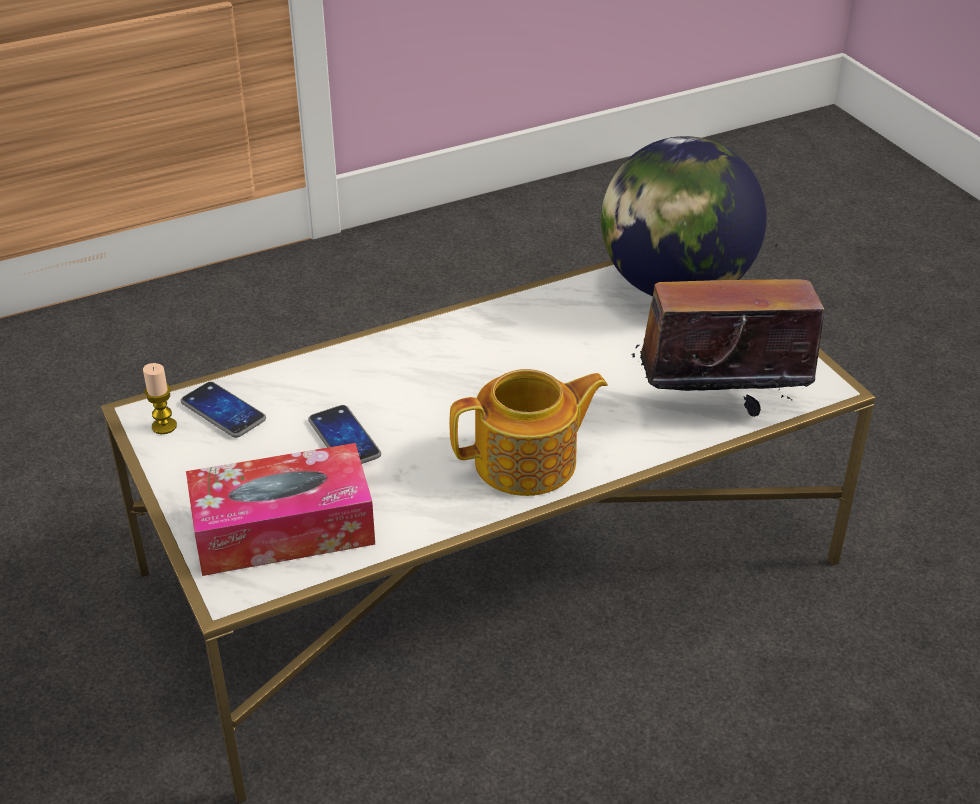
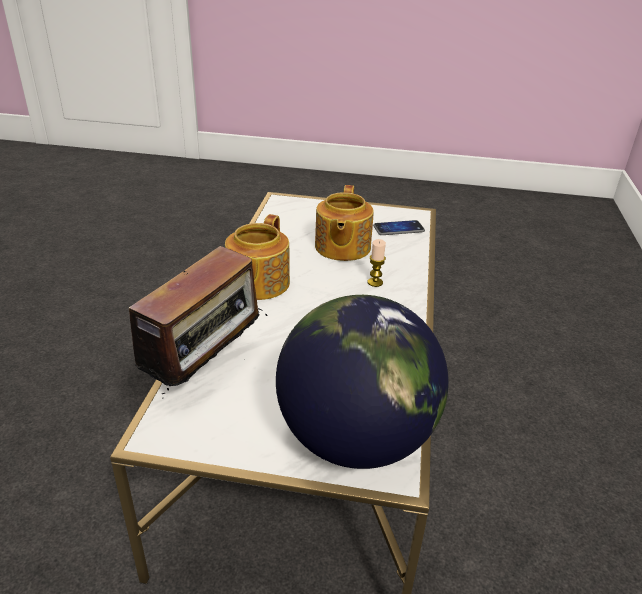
camera: 125 degrees right, 5 degrees down
candle [143,363,177,434] -> candle moved to [368,239,386,287]
tissue box [186,443,375,576] -> none
phone [308,405,381,464] -> teapot [315,185,374,261]

